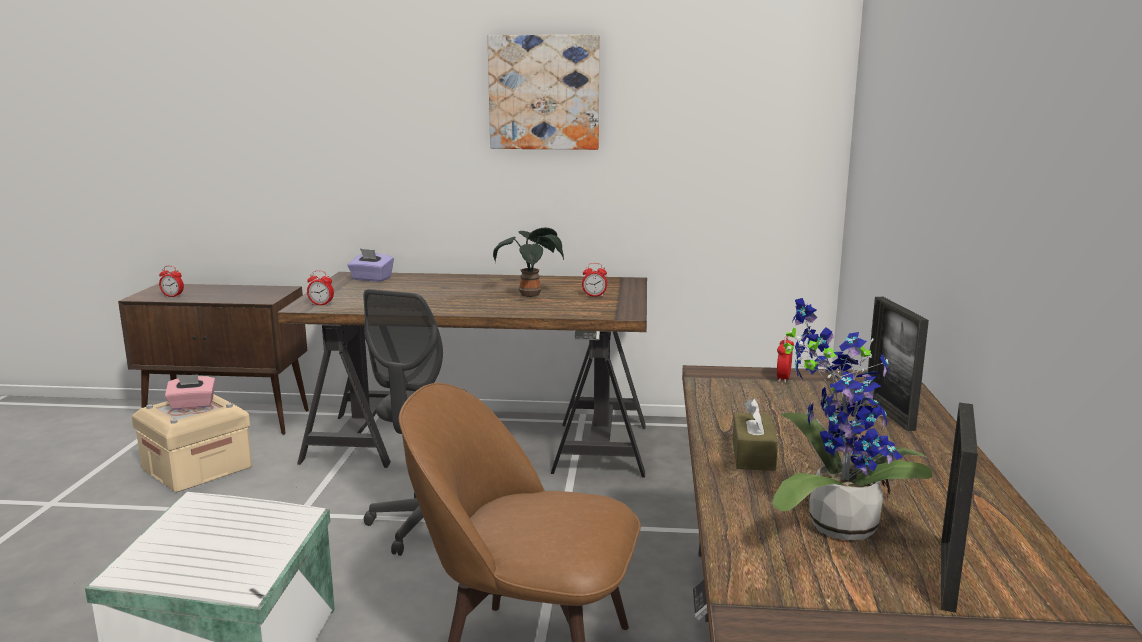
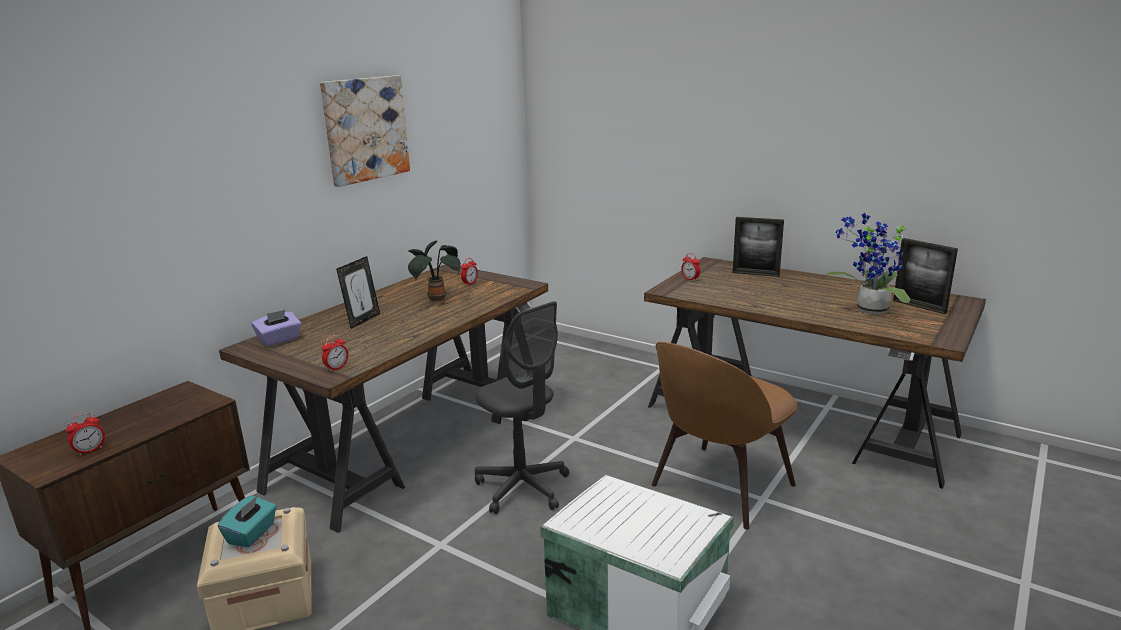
camera: 60 degrees left, 5 degrees up
pink tissue box [165,374,216,410] -> turquoise tissue box [218,495,277,547]
brown tissue box [732,398,778,471] -> none
none -> picture frame [336,256,380,329]

